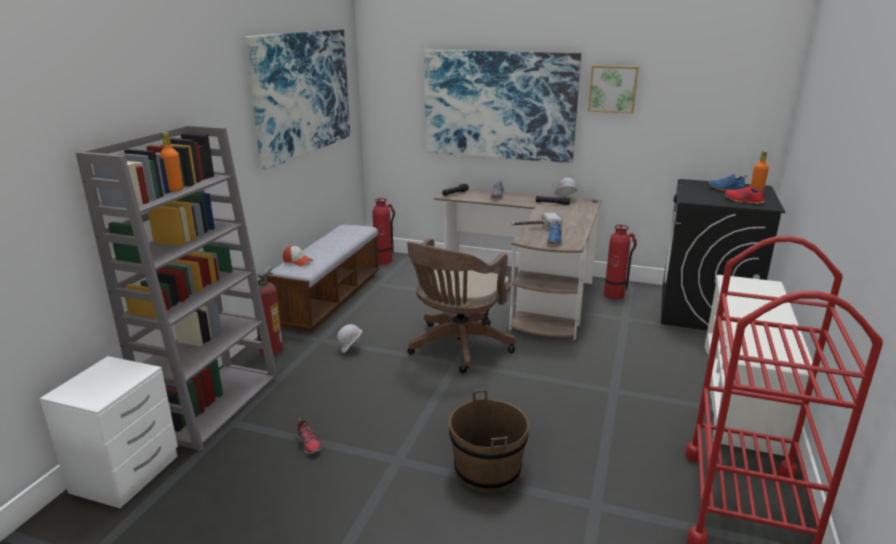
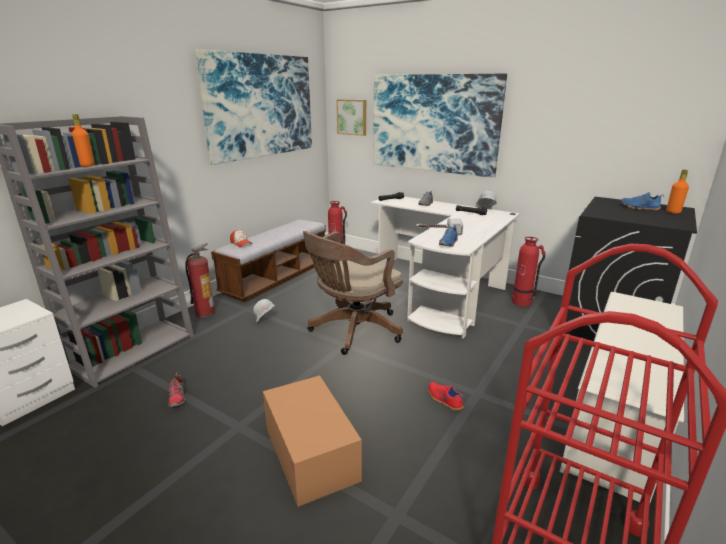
camera: 15 degrees right, 0 degrees up
brown desk [434,187,602,340] -> white desk [371,197,520,339]
brown bucket [449,390,529,493] -> cardboard box [263,375,362,507]
picture [588,65,639,114] -> picture moved to [336,99,366,136]
red shoe [725,185,766,204] -> red shoe moved to [428,382,464,410]

